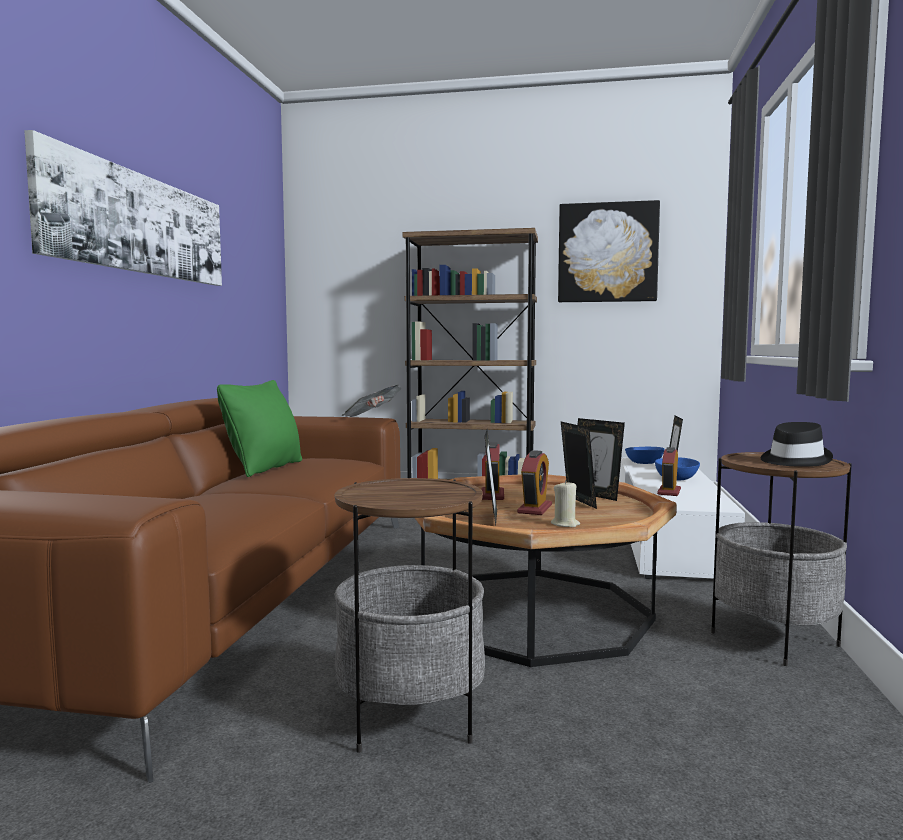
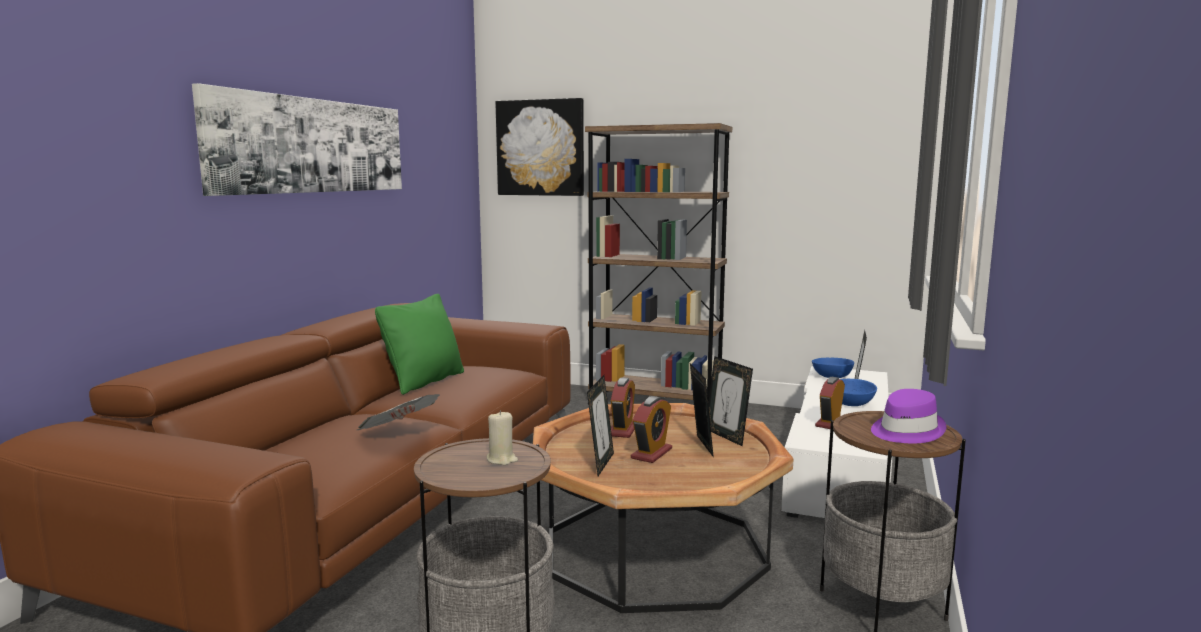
camera: 10 degrees right, 5 degrees up
newspaper [341,385,401,417] -> newspaper moved to [357,394,440,430]
beige candle [551,480,580,527] -> beige candle moved to [487,410,518,465]
picture [558,200,660,302] -> picture moved to [495,98,584,196]
black hat [761,422,833,467] -> purple hat [871,389,946,443]

